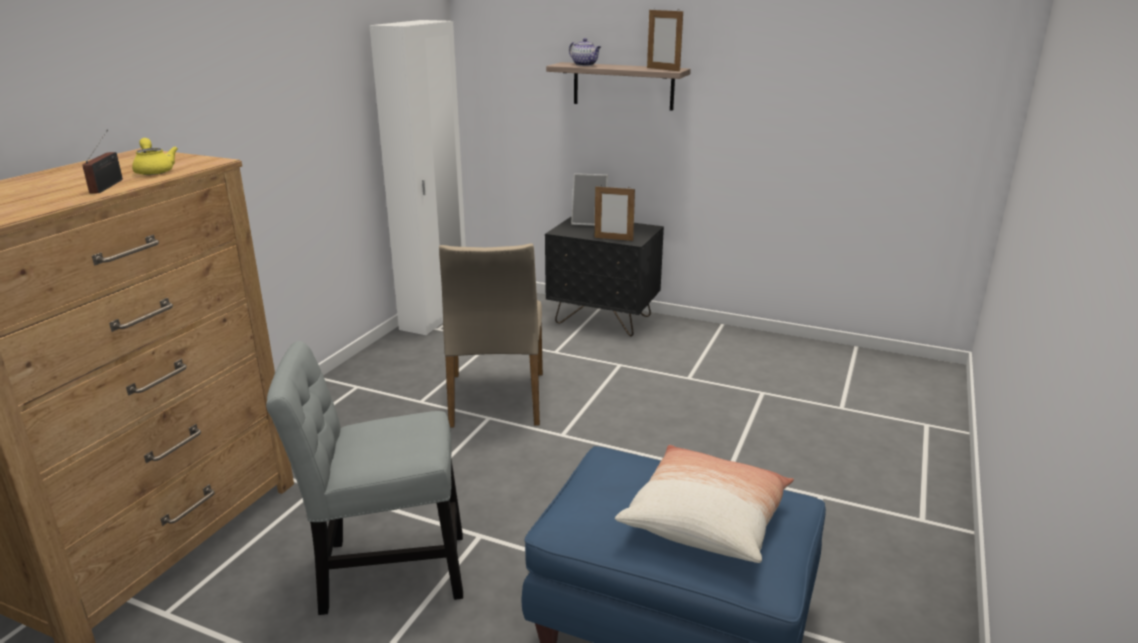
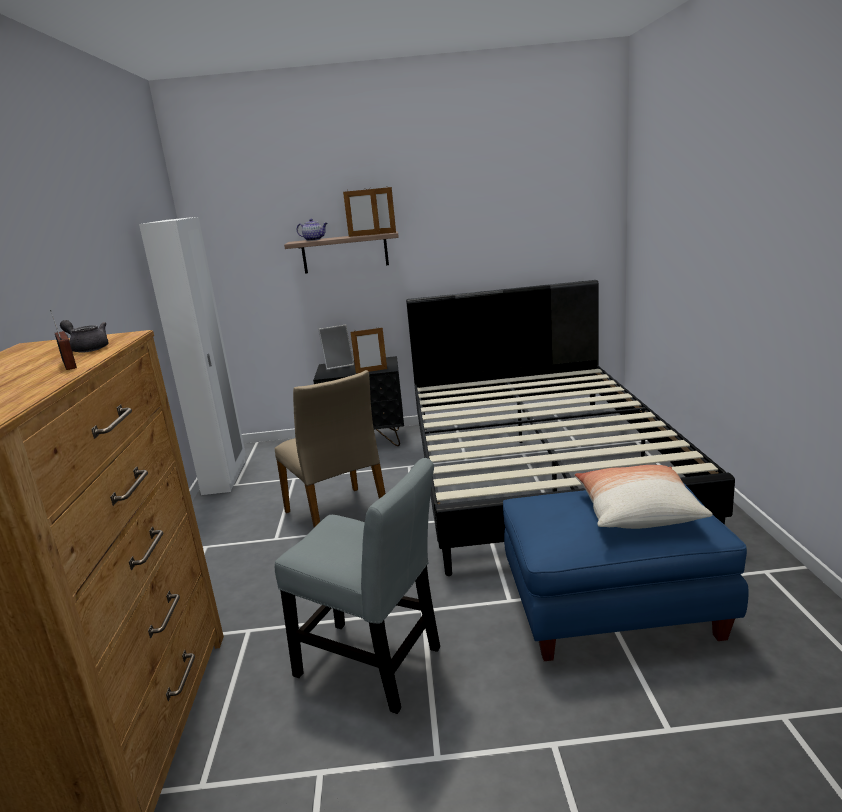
camera: 25 degrees left, 5 degrees down
yellow teapot [132,138,178,175] -> grey teapot [60,320,109,353]
grey chair [266,341,463,615] -> grey chair turned 120 degrees counterclockwise [275,458,440,714]
none -> picture frame [343,189,380,237]
none -> black bed [406,280,735,576]

